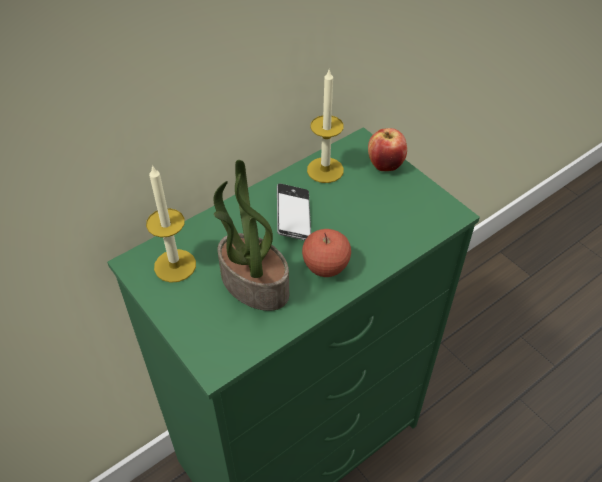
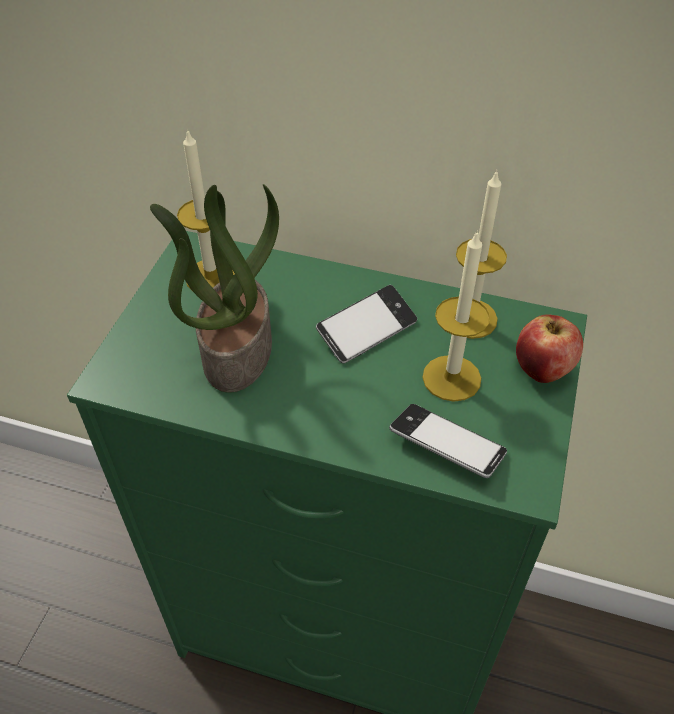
camera: 55 degrees right, 0 degrees up
apple [302,229,351,277] -> none
none -> phone [389,404,507,478]
none -> candle [422,230,490,402]

